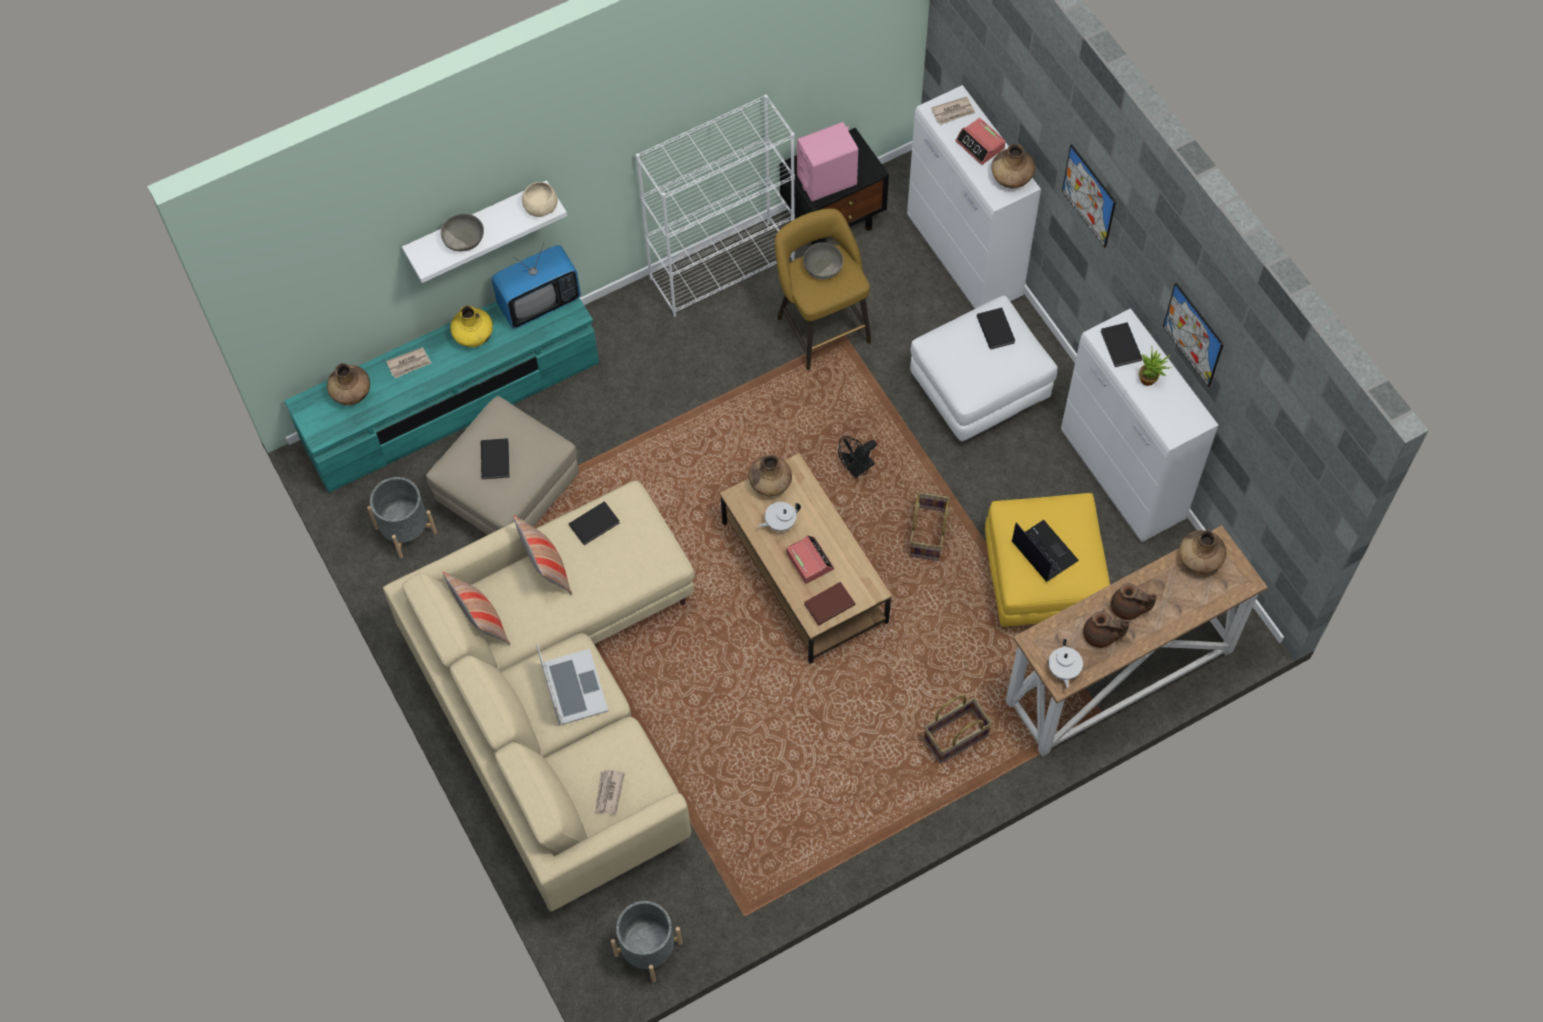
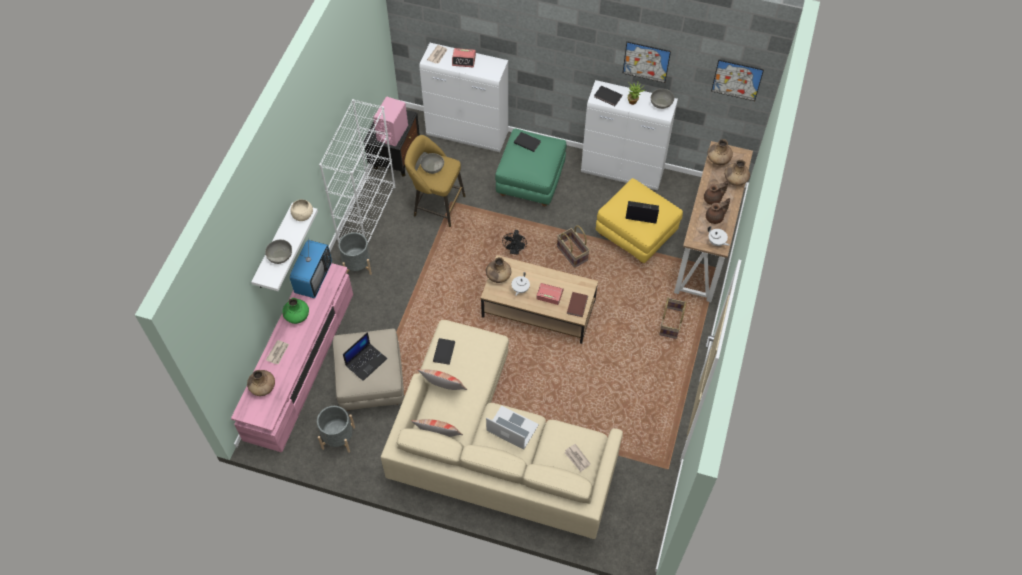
camera: 45 degrees left, 5 degrees down
turquoise tv stand [284,298,599,493] -> pink tv stand [231,263,353,452]
yellow vase [450,305,493,347] -> green vase [282,298,309,324]
black book [481,438,509,479] -> laptop [343,332,387,381]
grey planter [611,901,682,982] -> grey planter moved to [339,232,372,275]
white ottoman [910,296,1058,441] -> green ottoman [495,128,566,207]
brown vase [991,144,1035,188] -> brown vase moved to [724,159,750,186]
picture [1062,144,1116,248] -> picture moved to [711,60,764,101]
none -> grey bowl [651,89,674,109]

